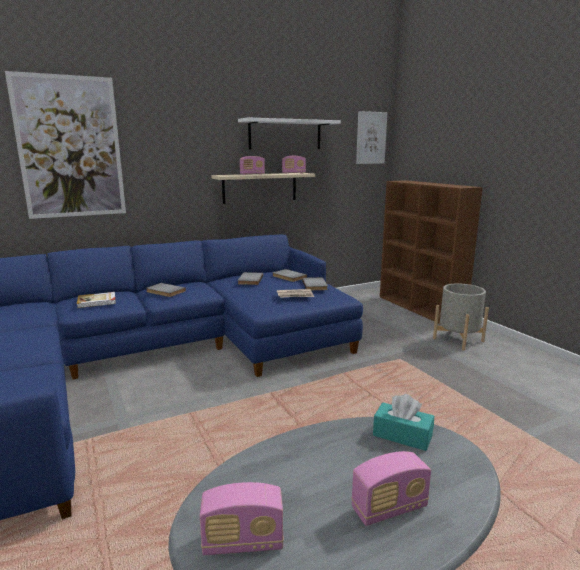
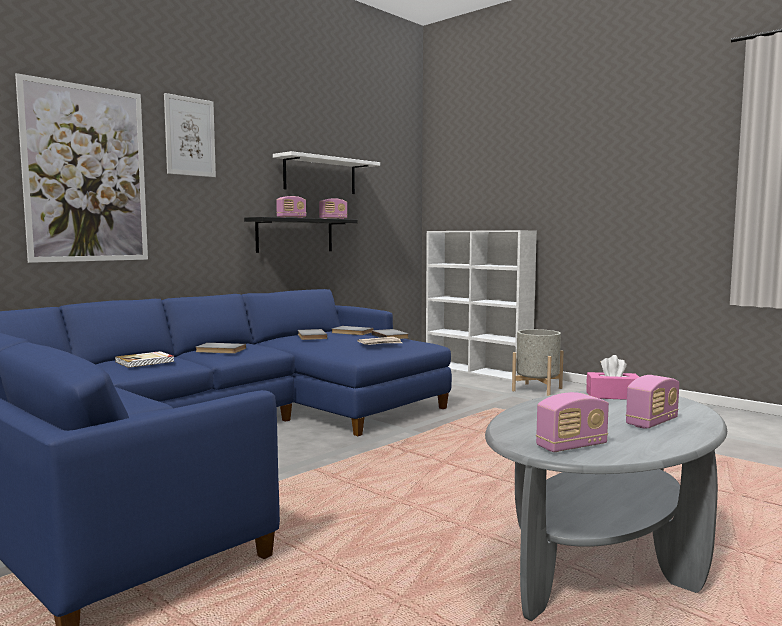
camera: 20 degrees left, 10 degrees down
beige shelf [211,173,315,204] -> black shelf [244,217,358,253]
picture [356,111,387,164] -> picture moved to [164,93,216,177]
turquoise tissue box [373,394,434,451] -> pink tissue box [586,355,639,400]
brown bookcase [380,180,483,324] -> white bookcase [426,230,537,382]

